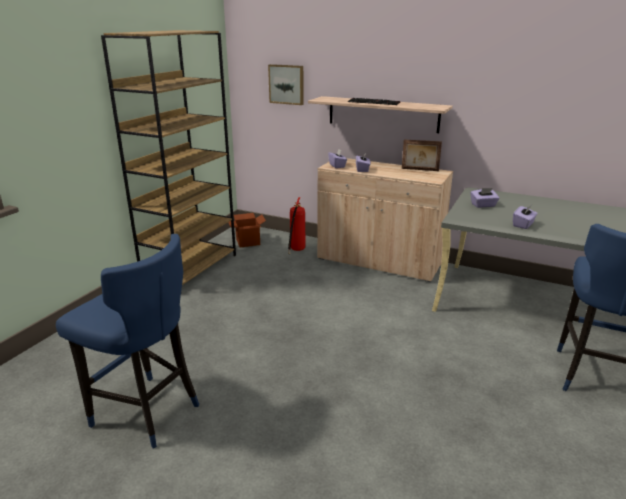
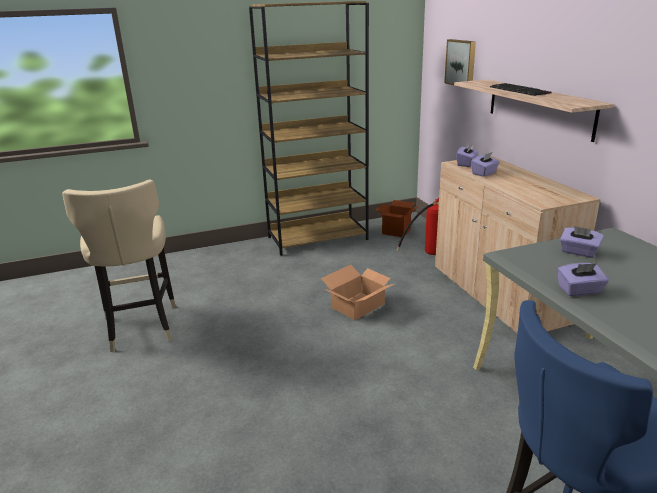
camera: 45 degrees right, 0 degrees up
blue stool [56,234,199,448] -> beige stool [62,179,176,352]
picture frame [402,140,442,171] -> none
none -> cardboard box [321,265,396,320]

